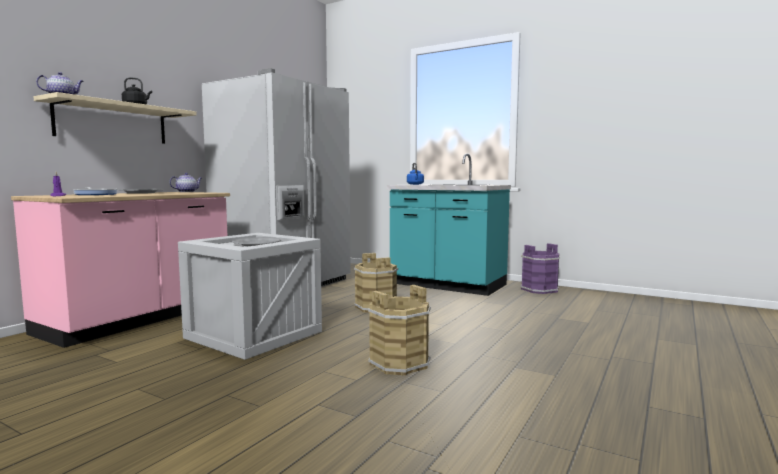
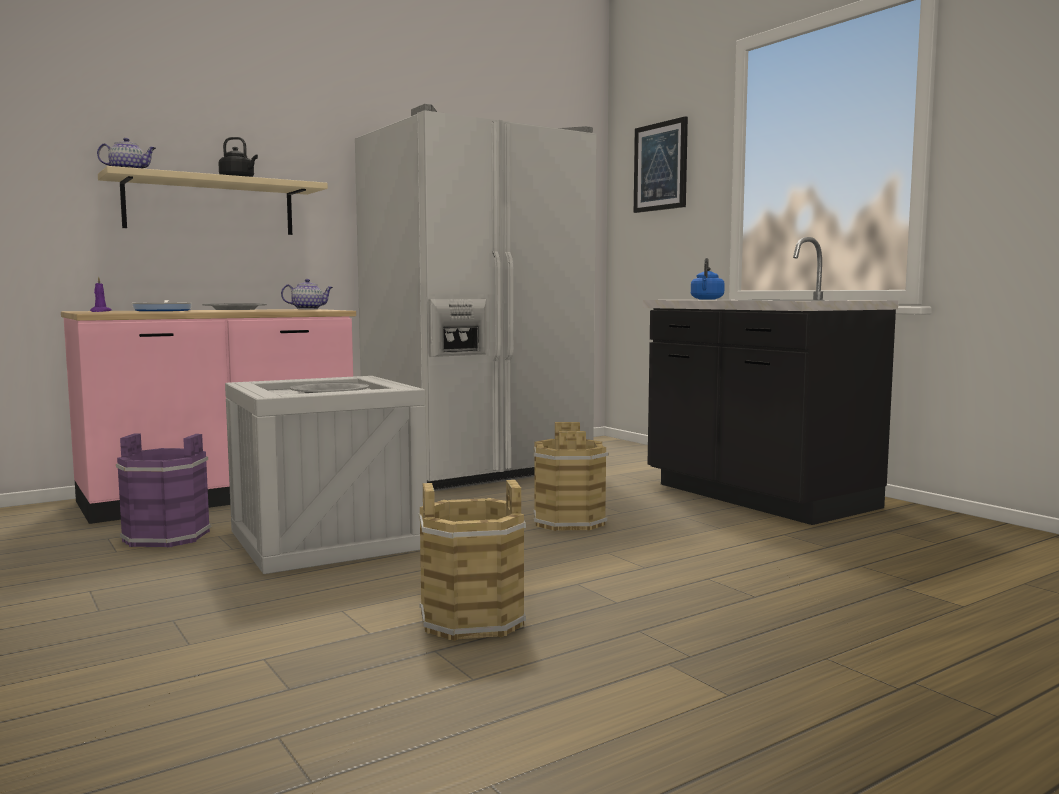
camera: 25 degrees right, 0 degrees up
turquoise counter [387,153,511,296] -> black counter [643,237,898,525]
purple bucket [520,243,560,294] -> purple bucket moved to [116,434,211,548]
none -> picture [634,116,688,213]

